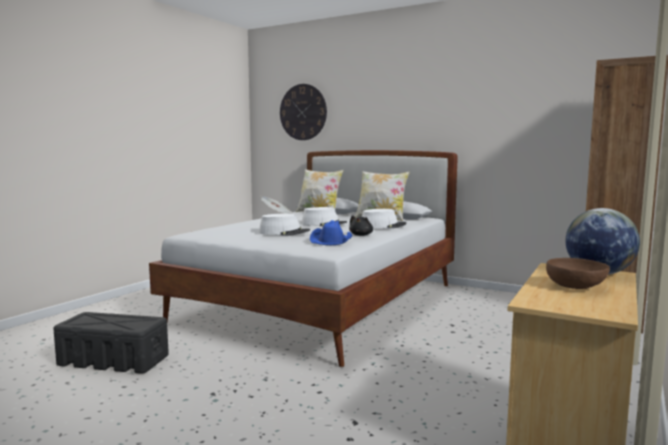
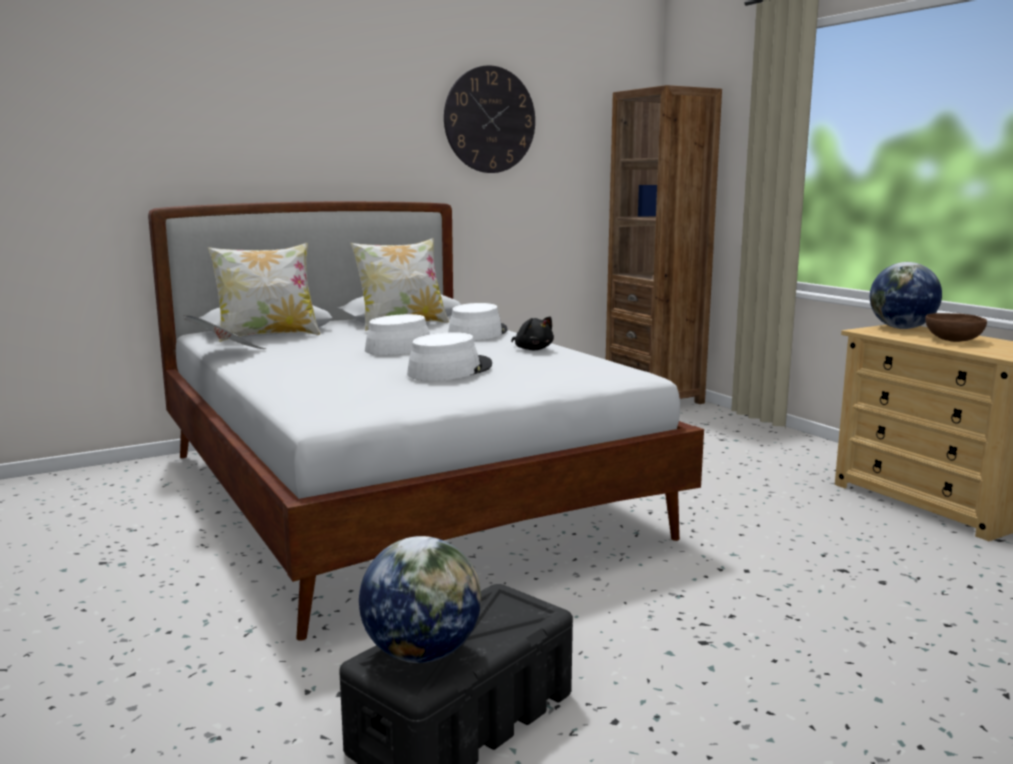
camera: 60 degrees left, 5 degrees up
wall clock [280,84,327,140] -> wall clock moved to [444,65,535,173]
blue hat [310,220,352,245] -> none
none -> globe [359,536,481,663]

